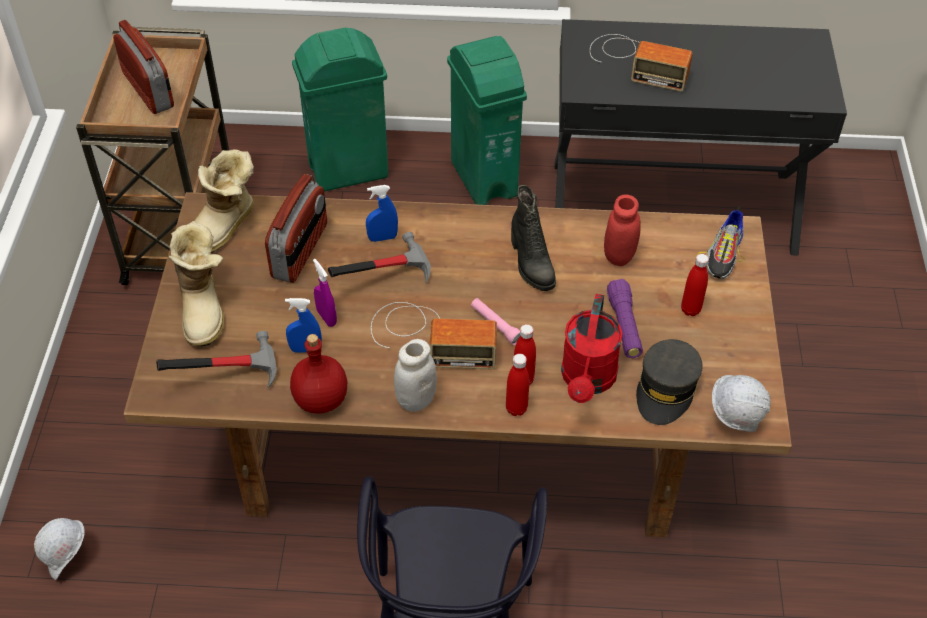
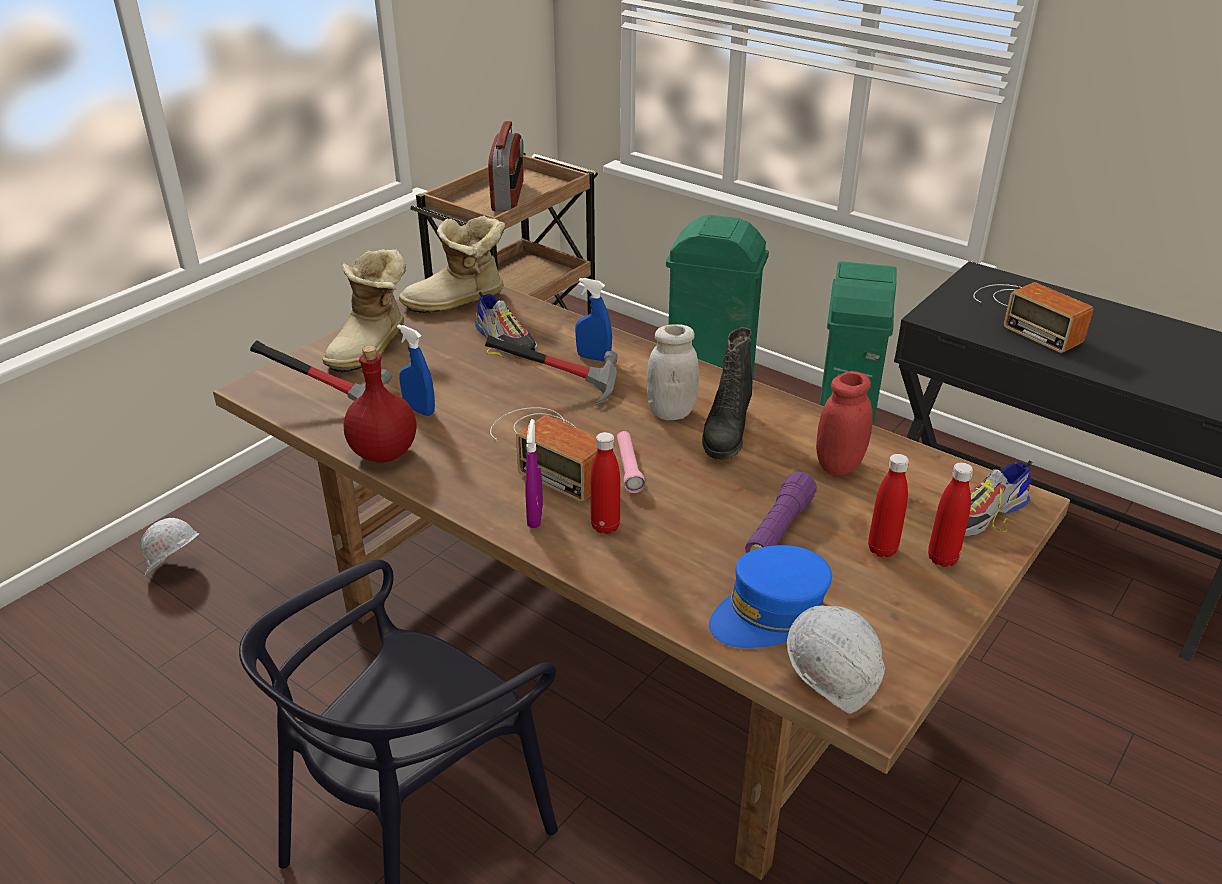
camera: 35 degrees right, 15 degrees down
radio [265,174,327,283] -> shoe [475,292,537,357]
purple spray bottle [313,259,337,327] -> purple spray bottle moved to [525,419,543,528]
white jar [394,339,437,411] -> white jar moved to [647,324,699,420]
red bottle [506,354,529,416] -> red bottle moved to [928,462,973,567]
red watering can [561,294,622,403] -> none
grey cap [636,339,702,425] -> blue cap [709,545,832,648]

